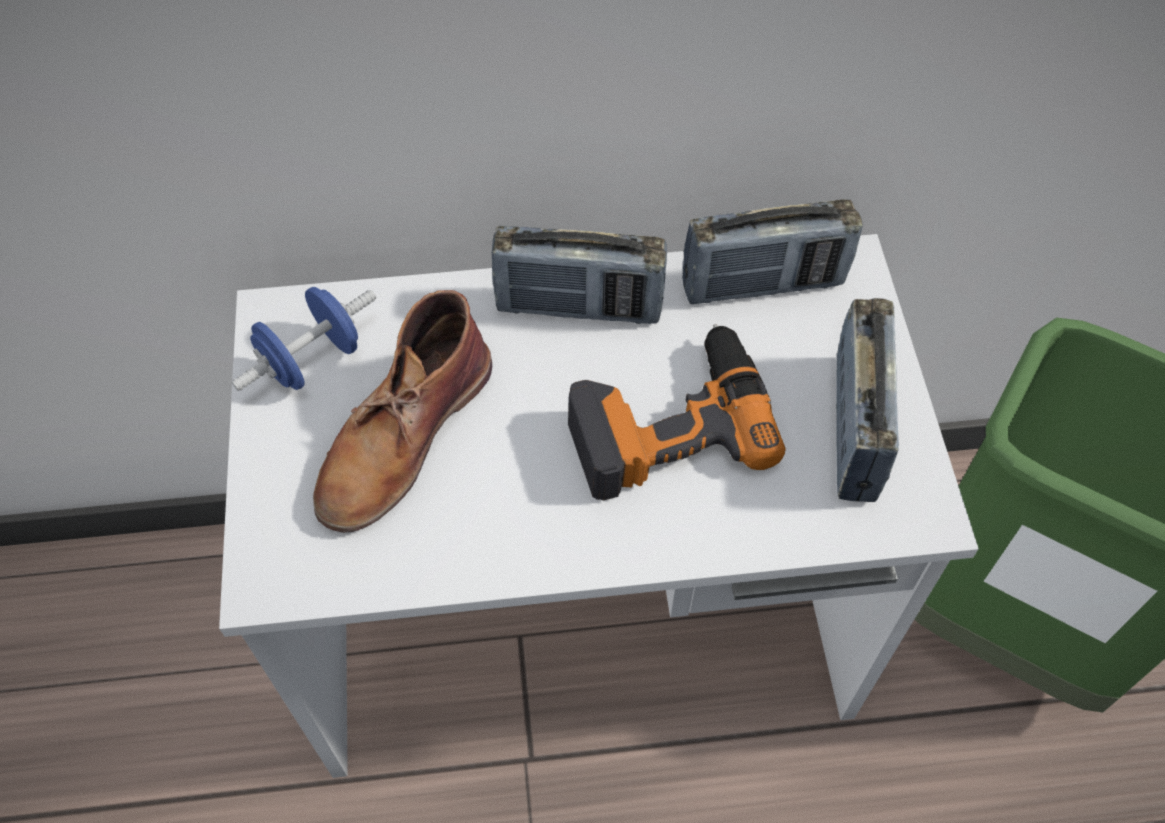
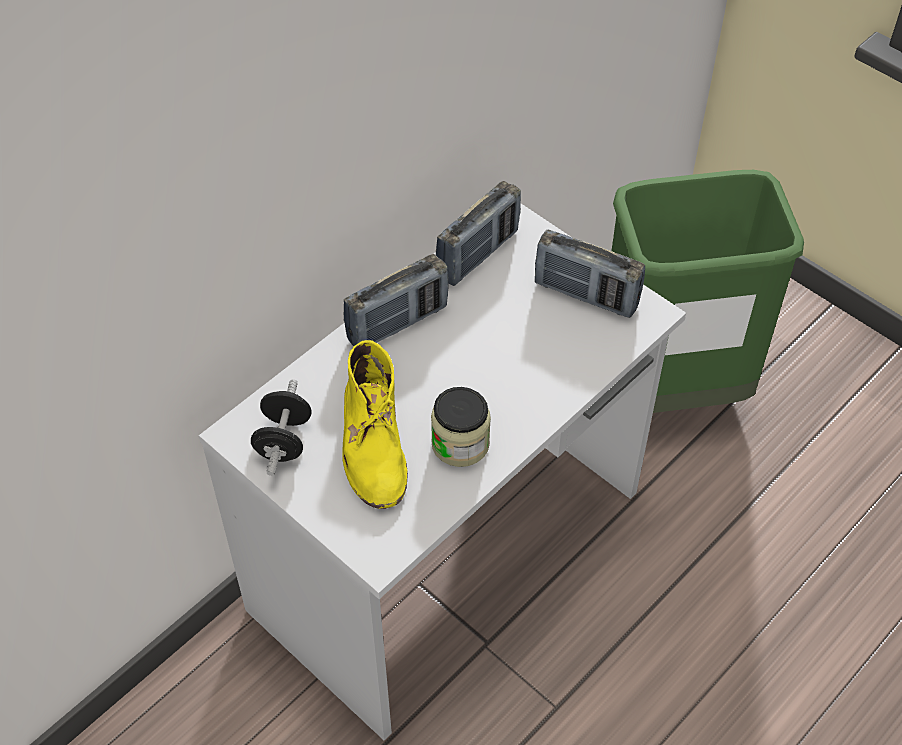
camera: 40 degrees left, 5 degrees down
blue dumbbell [231,287,376,391] -> black dumbbell [251,379,311,476]
brown boot [313,290,492,533] -> yellow boot [342,340,408,509]
power drill [568,324,786,501] -> none
radio [836,298,899,502] -> radio turned 150 degrees clockwise [535,229,645,318]
none -> jar [431,387,491,467]

